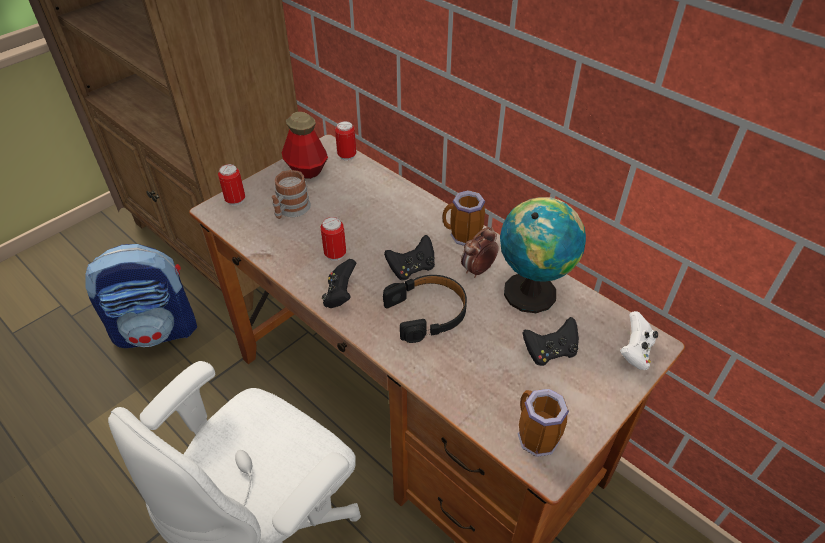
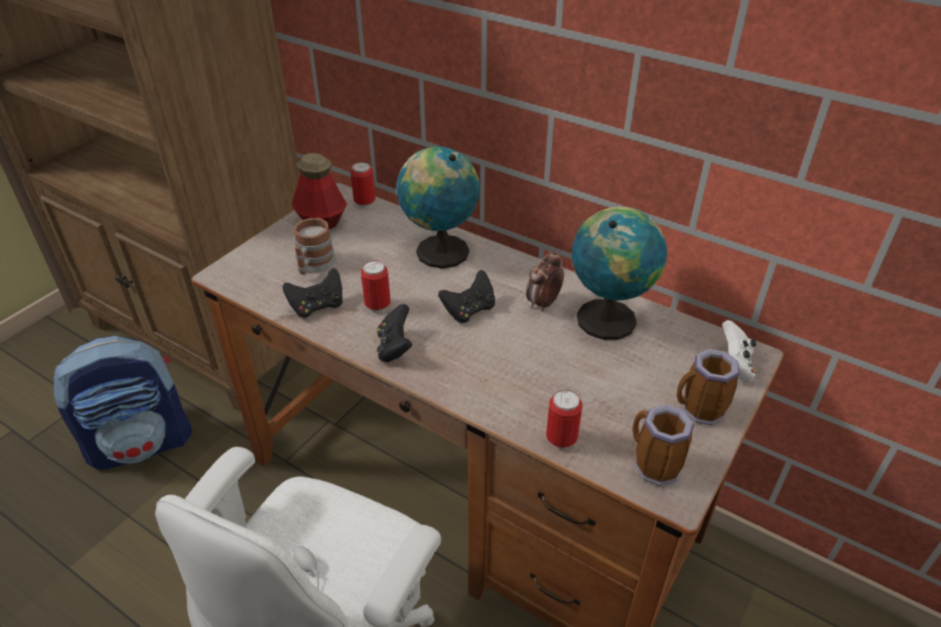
camera: 10 degrees left, 5 degrees down
can [218,164,245,206] -> can moved to [546,390,582,449]
black headphones [383,275,467,343] -> none
mug [442,190,485,246] -> mug moved to [677,349,739,425]
black game controller [522,317,579,366] -> black game controller moved to [283,268,343,318]
none -> globe [396,146,480,269]

